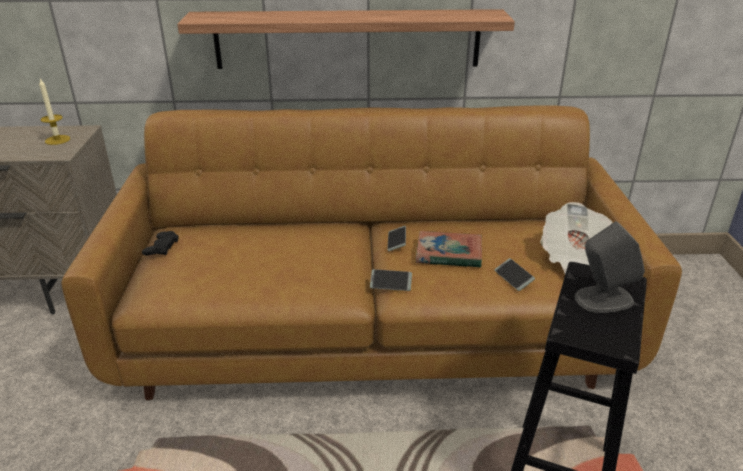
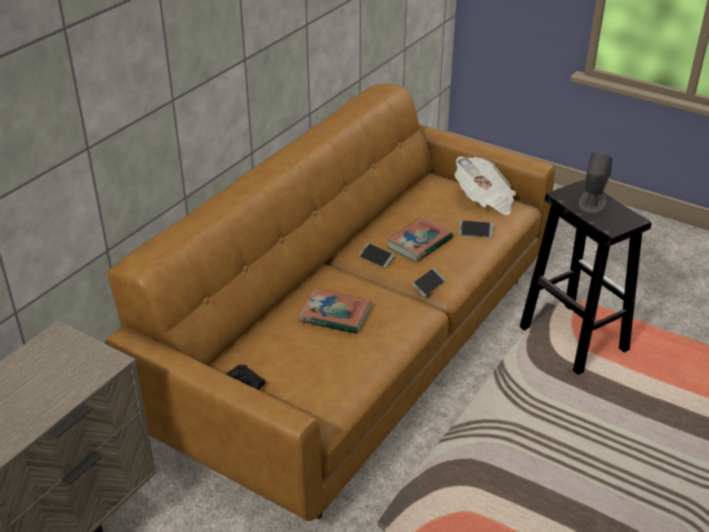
camera: 55 degrees left, 5 degrees up
candle [39,78,70,145] -> none
shelf [177,9,515,69] -> none
none -> book [299,289,371,334]

